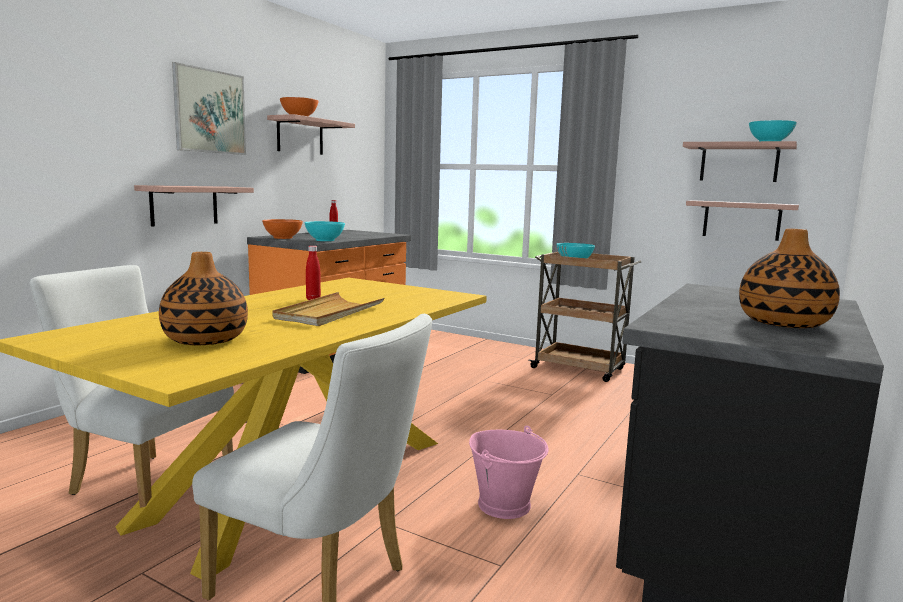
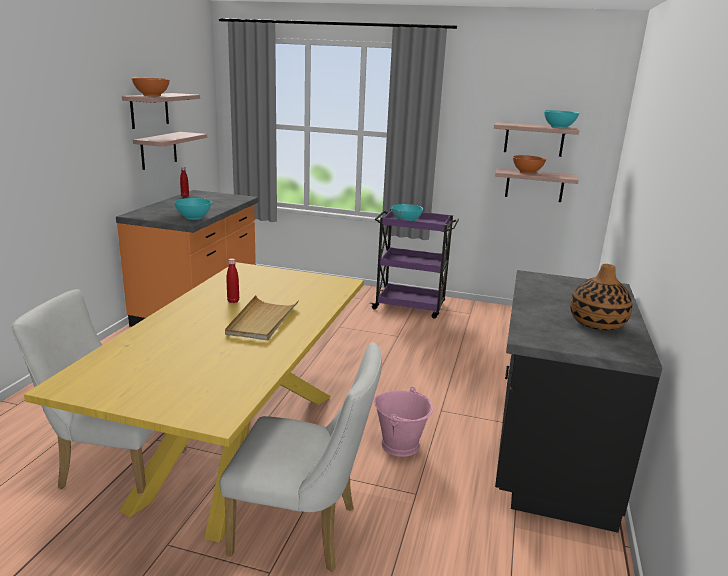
camera: 15 degrees left, 10 degrees up
shelf [134,185,254,227] -> shelf moved to [133,132,207,170]
vase [159,252,248,345] -> none
picture [172,62,246,155] -> none
orange bowl [262,219,303,239] -> orange bowl moved to [513,155,546,174]
brown cart [528,252,641,382] -> purple cart [370,209,459,319]

